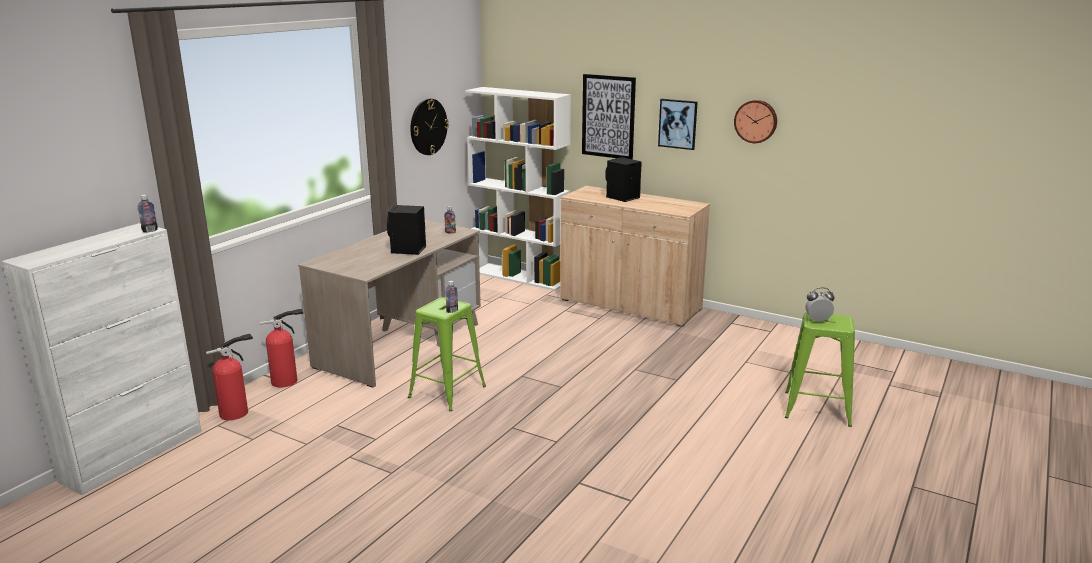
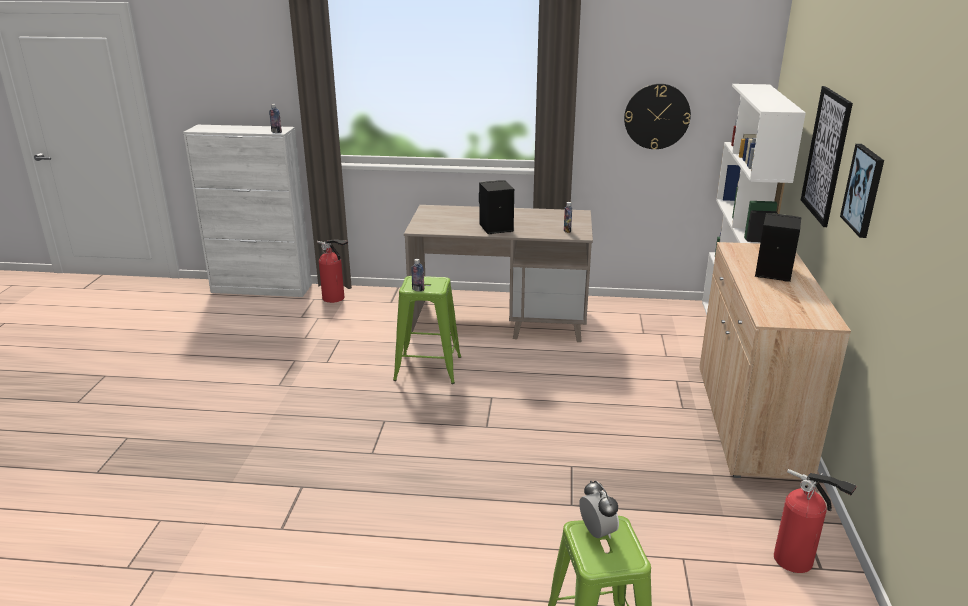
camera: 65 degrees right, 5 degrees up
fire extinguisher [260,308,303,388] -> fire extinguisher moved to [774,469,857,573]
wall clock [734,100,777,143] -> none

